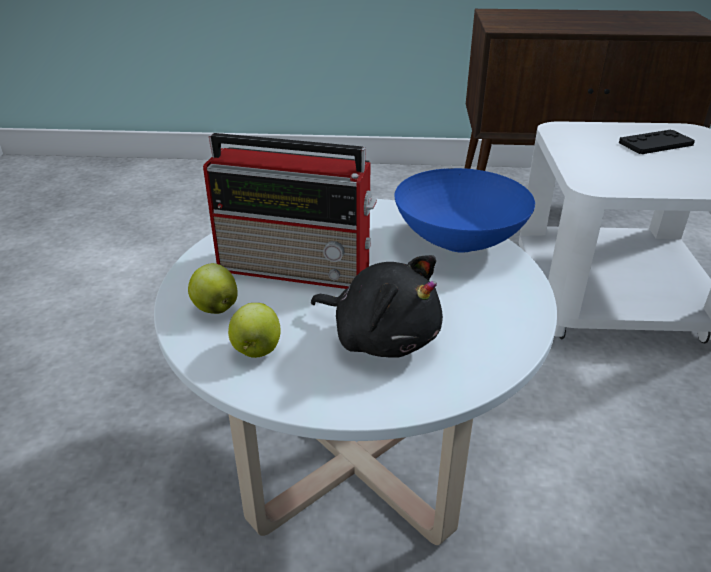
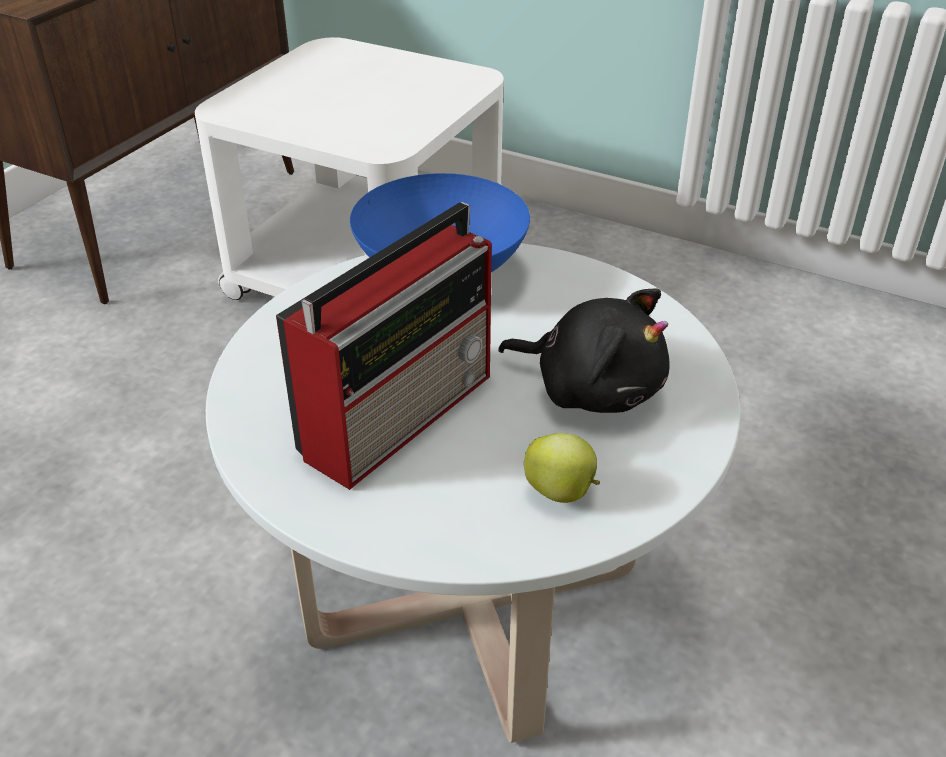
camera: 65 degrees left, 5 degrees up
apple [188,263,238,314] -> none
black plush toy [311,255,443,357] -> black plush toy turned 60 degrees clockwise [498,288,670,413]
black game controller [619,130,695,154] -> none

